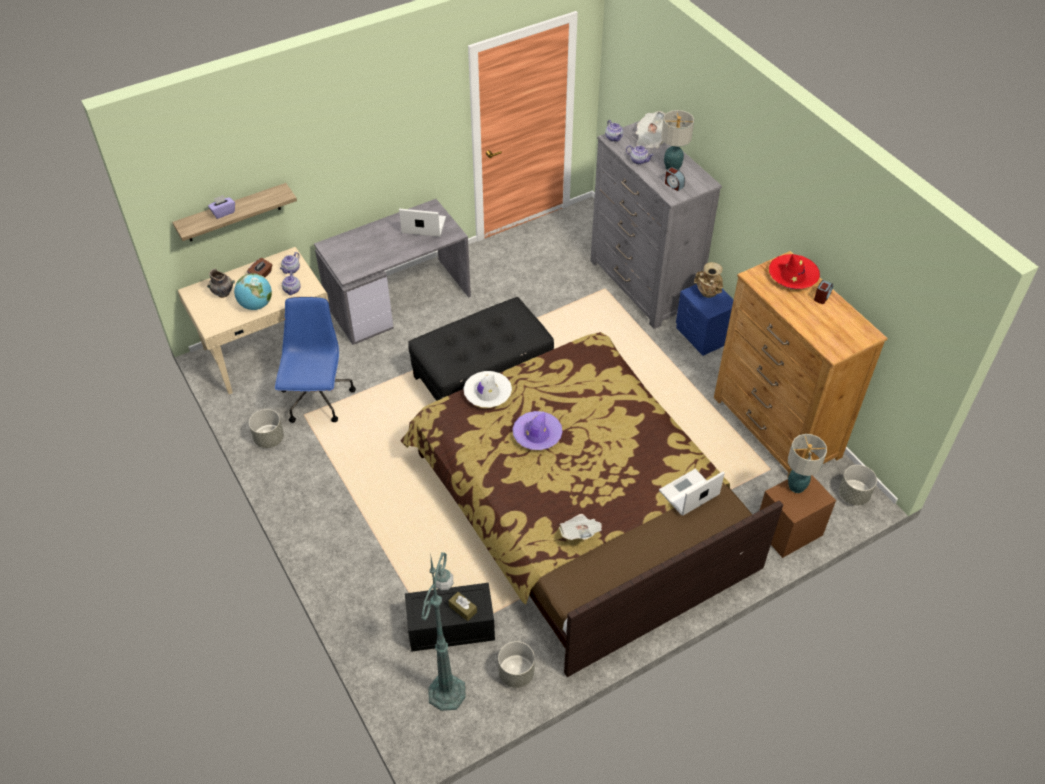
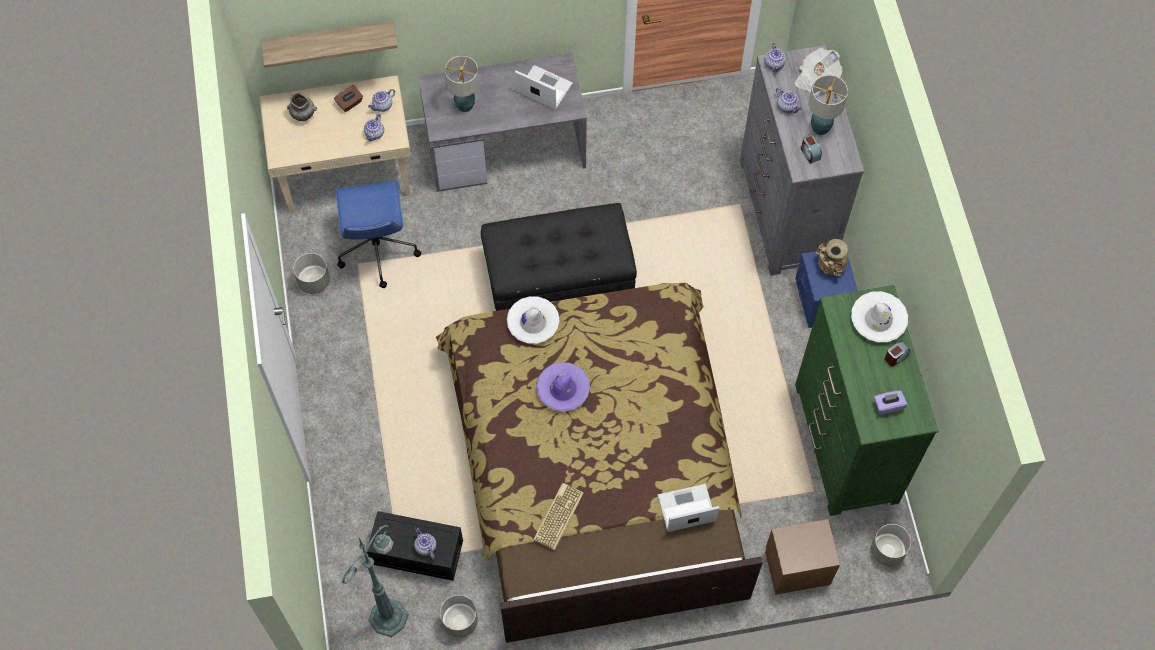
camera: 20 degrees right, 15 degrees up
purple tissue box [208,195,235,219] -> purple tissue box moved to [874,391,907,415]
globe [234,273,272,310] -> none
blue office chair [275,297,356,423] -> blue office chair turned 150 degrees clockwise [336,181,421,288]
brown tissue box [449,592,477,621] -> teapot [414,527,436,559]
newspaper [559,514,602,540] -> keyboard [534,483,584,550]
brown dresser [714,251,888,477] -> green dresser [795,285,938,516]
red hat [769,254,820,289] -> white hat [851,291,908,342]
table lamp [788,434,827,493] -> table lamp moved to [444,56,480,112]

